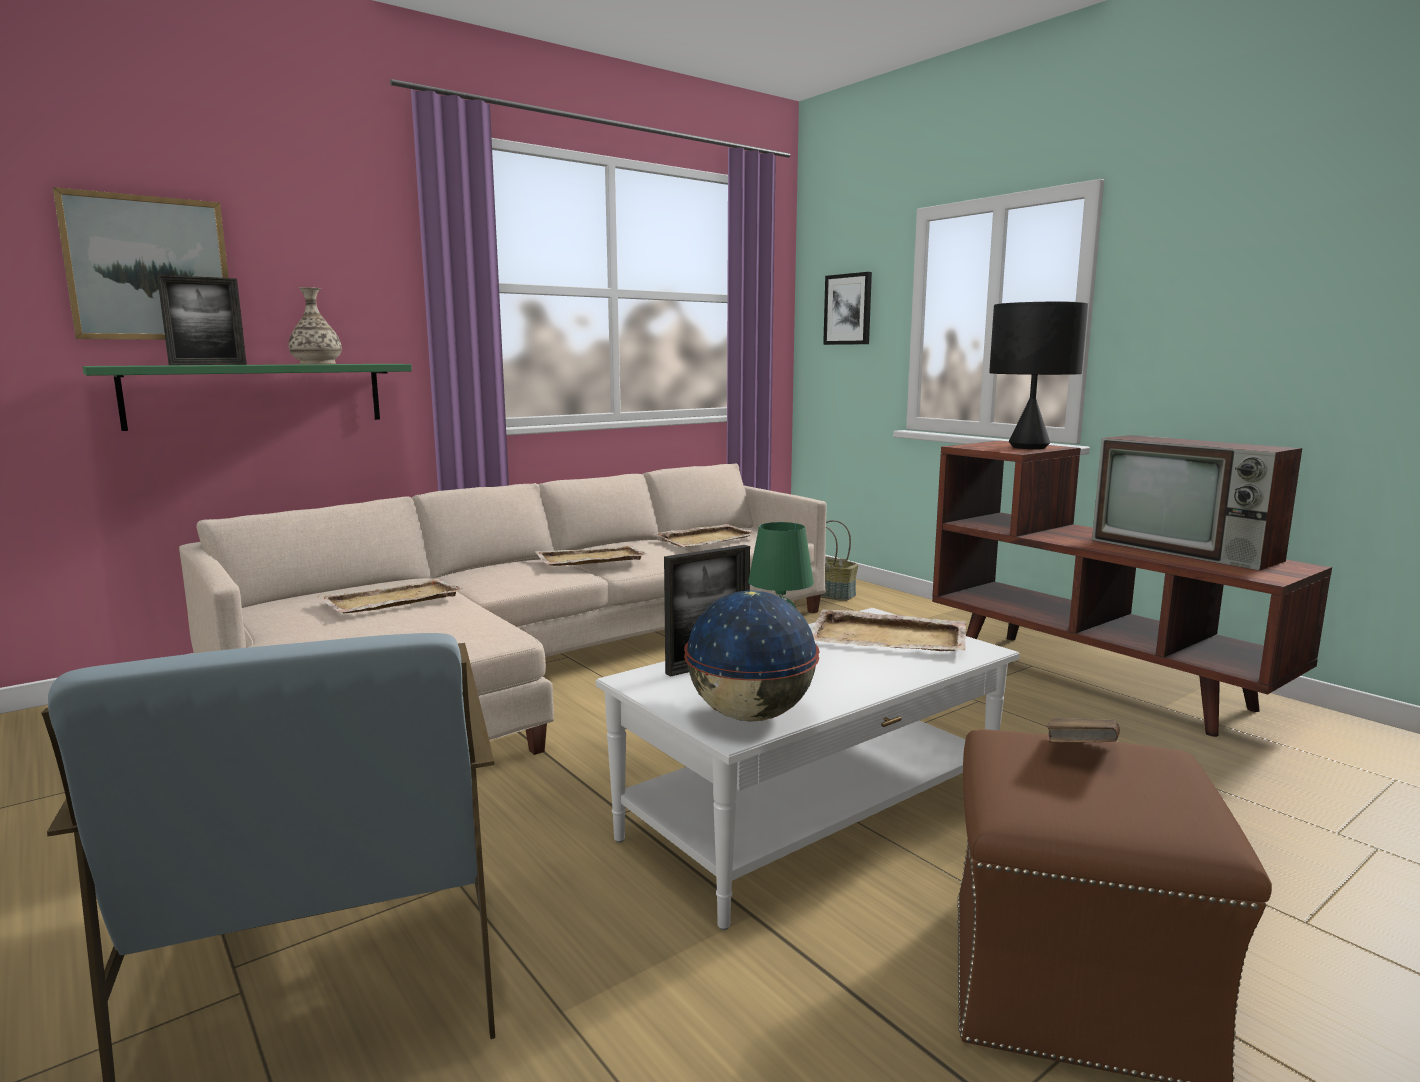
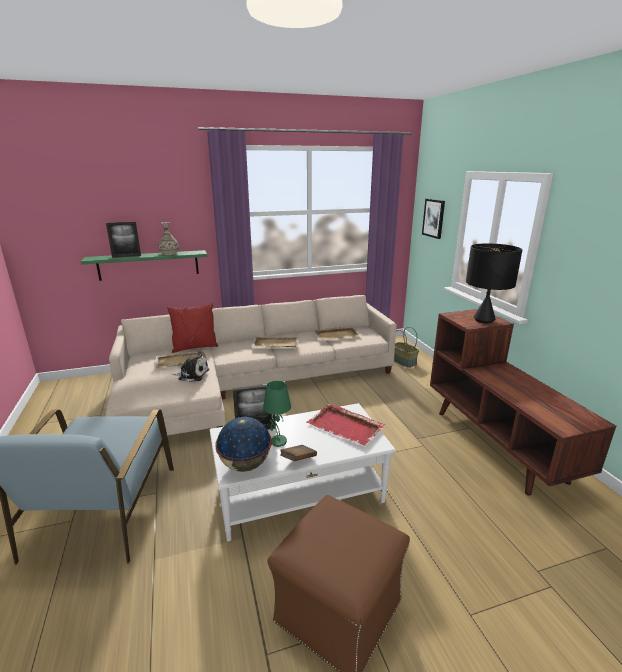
camera: 20 degrees right, 10 degrees up
picture [53,187,229,340] -> none
beige tray [812,609,967,651] -> red tray [306,404,385,446]
brown book [1046,718,1120,743] -> brown book moved to [280,445,317,461]
television [1092,435,1302,571] -> none
none -> red pillow [167,303,218,353]
none -> plush toy [172,351,209,382]

